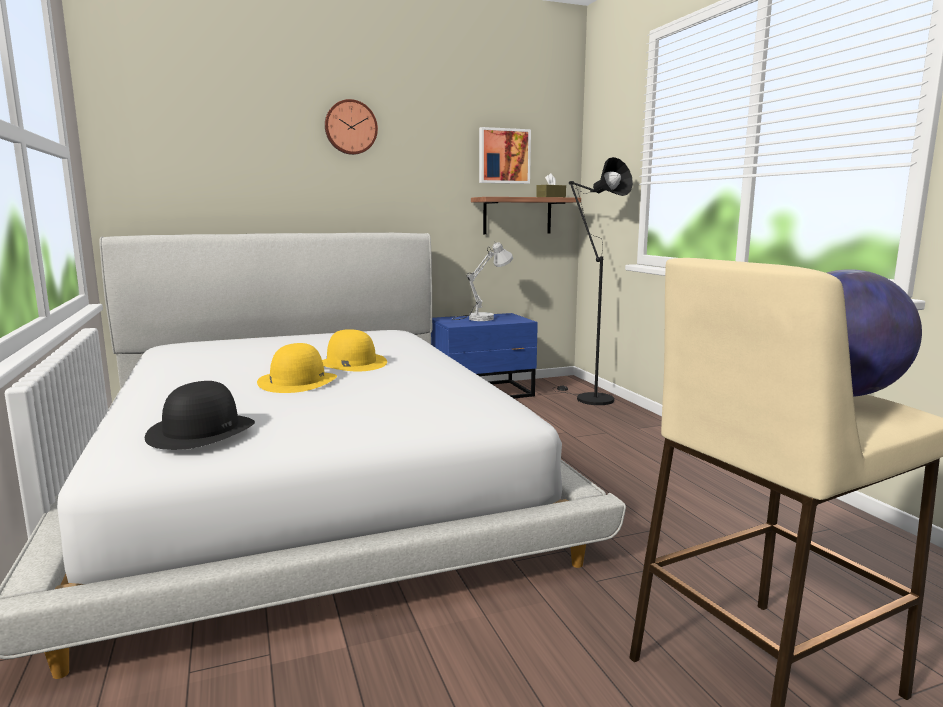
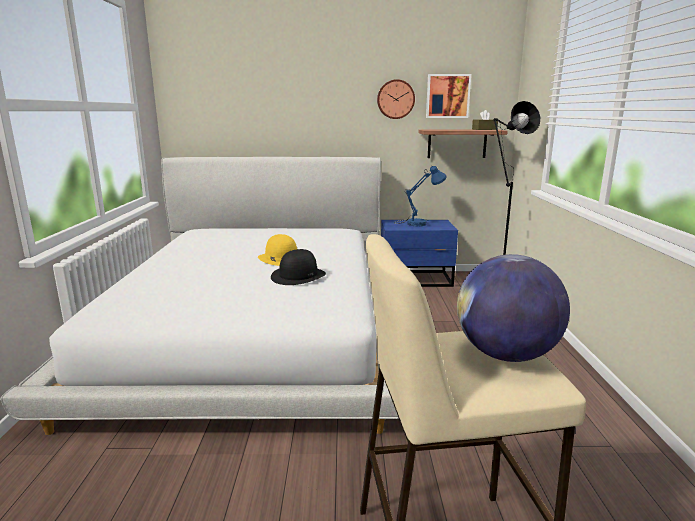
camera: 20 degrees right, 5 degrees up
black hat [145,381,255,450] -> black hat moved to [271,249,326,285]
yellow hat [257,343,337,393] -> none
wall clock [325,99,378,155] -> wall clock moved to [377,79,415,119]
white table lamp [452,242,513,321] -> blue table lamp [394,165,447,226]

